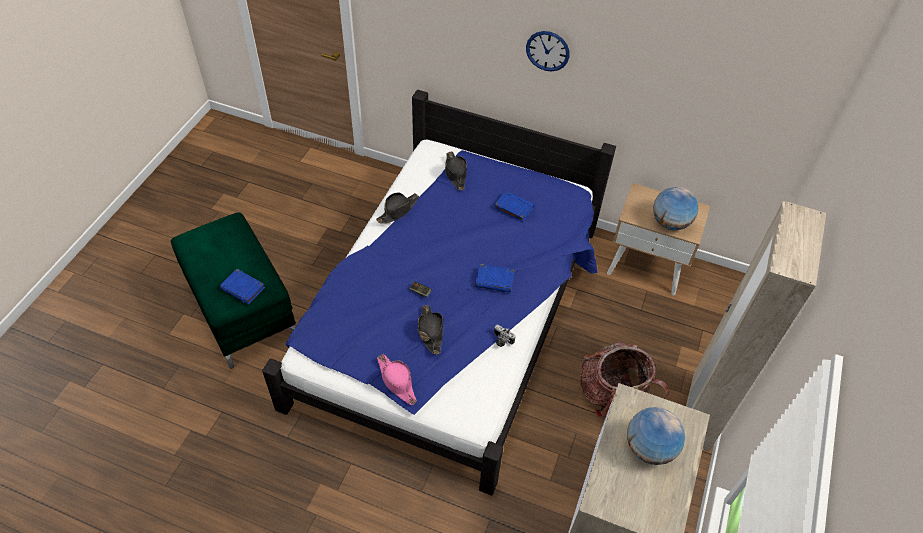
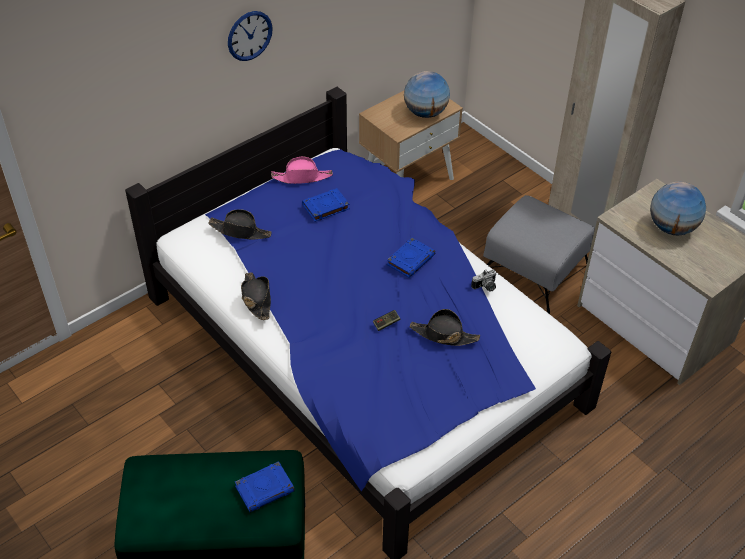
camera: 60 degrees left, 5 degrees down
pink hat [377,354,417,405] -> pink hat moved to [271,157,333,184]
backpack [580,341,670,418] -> grey ottoman [483,195,595,314]

